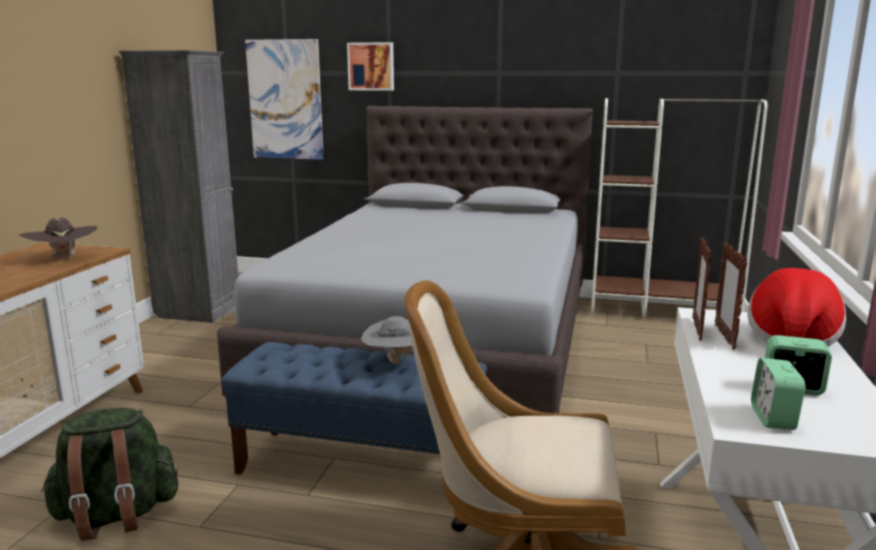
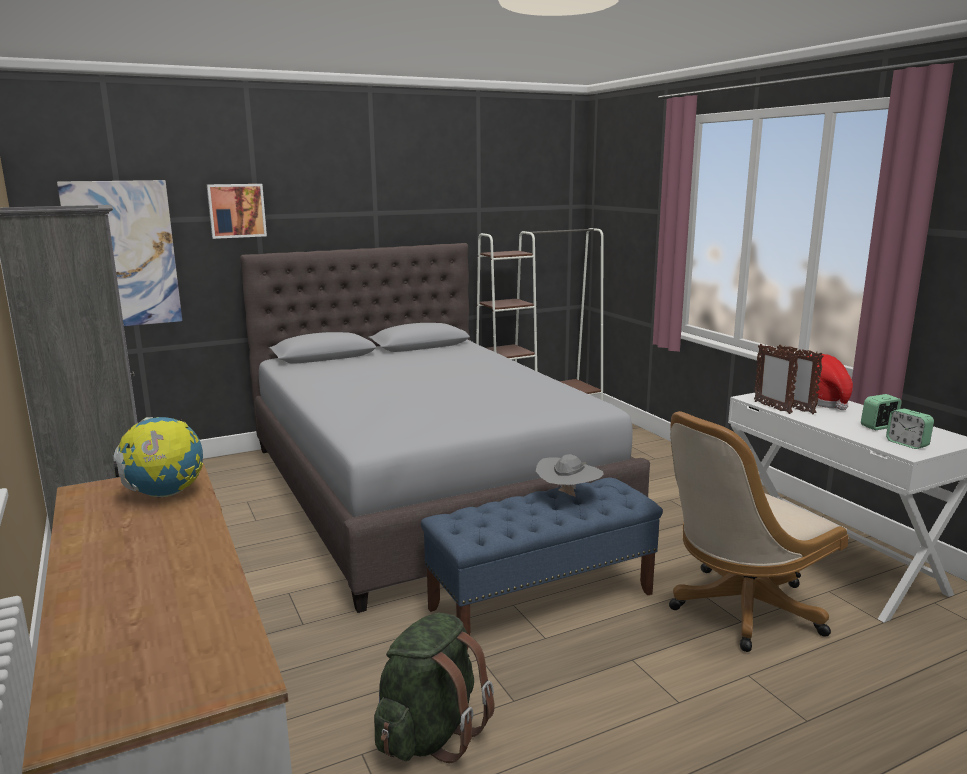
camera: 40 degrees left, 0 degrees up
brown hat [19,218,98,260] -> globe [113,417,203,497]

